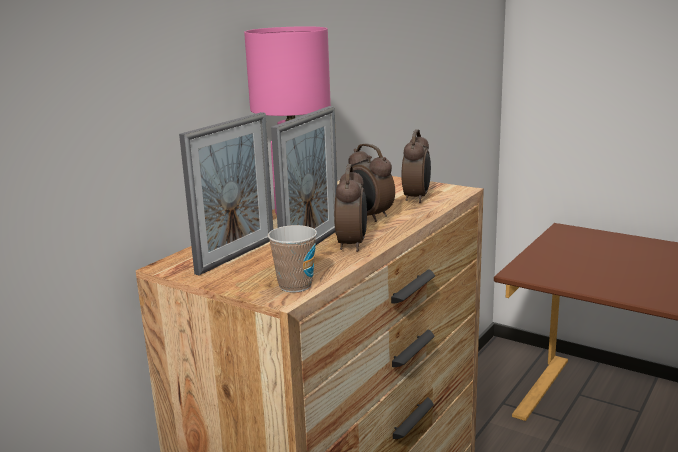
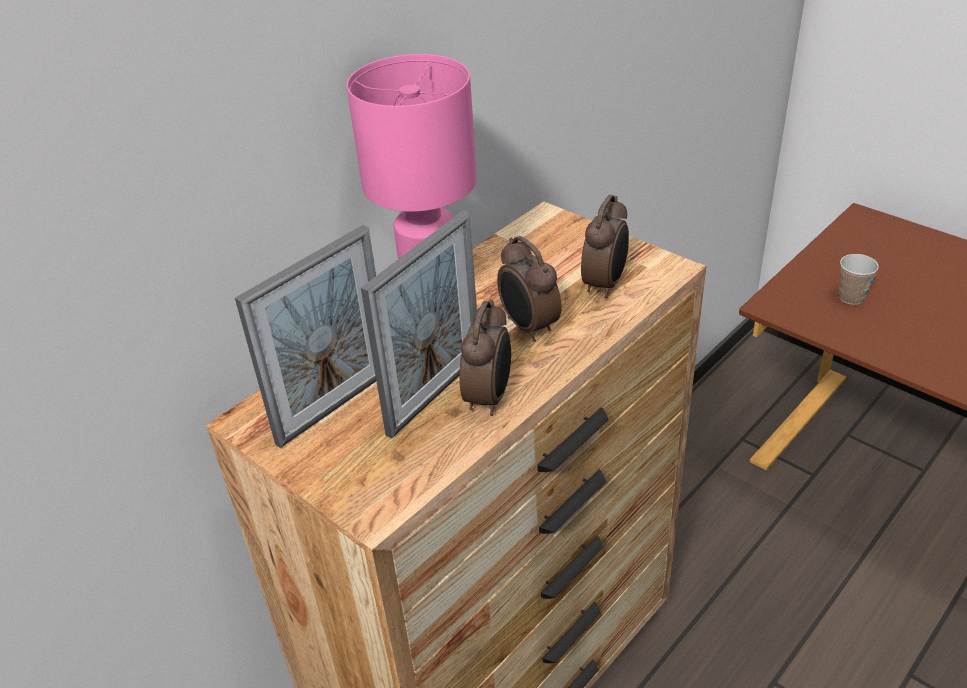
camera: 10 degrees right, 20 degrees up
cup [268,225,317,293] -> cup moved to [839,254,879,305]

